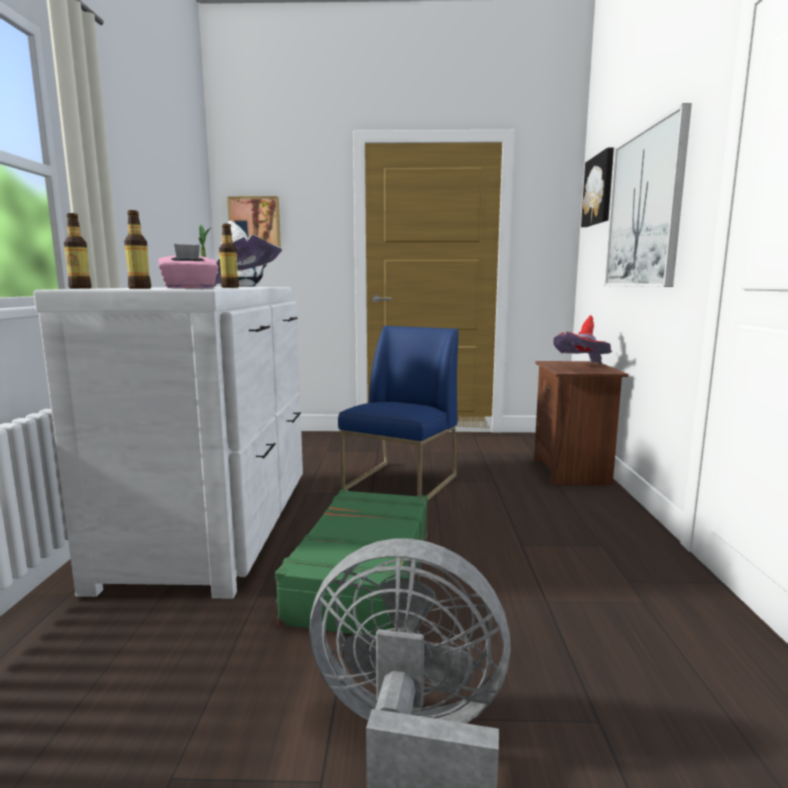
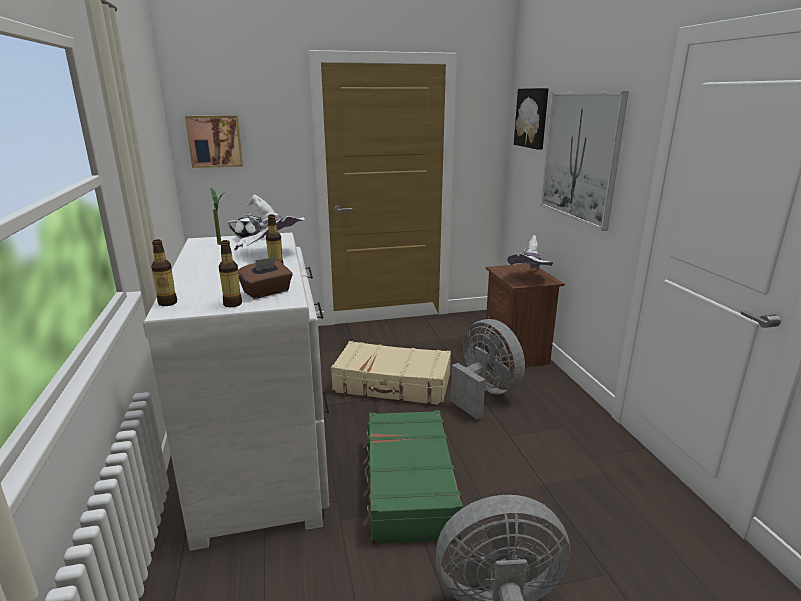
camera: 15 degrees left, 10 degrees up
pink tissue box [158,244,218,289] -> brown tissue box [238,257,293,299]
blue chair [338,326,458,500] -> beige suitcase [331,341,451,405]
red hat [553,315,612,365] -> white hat [507,235,553,270]
none -> grey fan [450,319,525,419]

